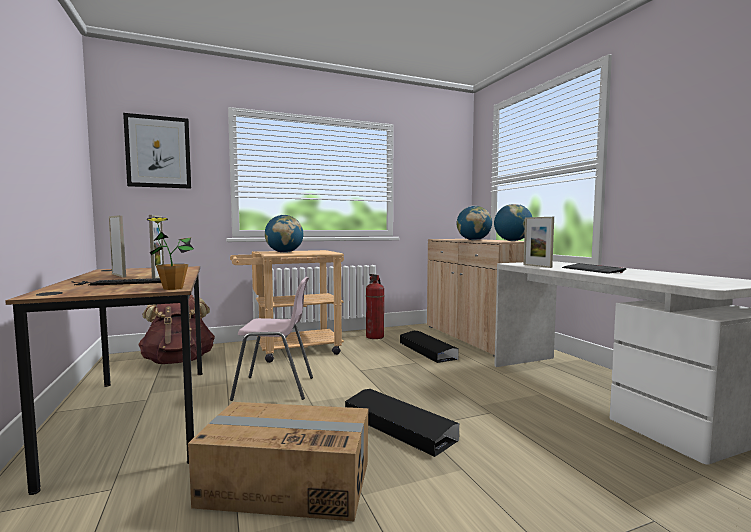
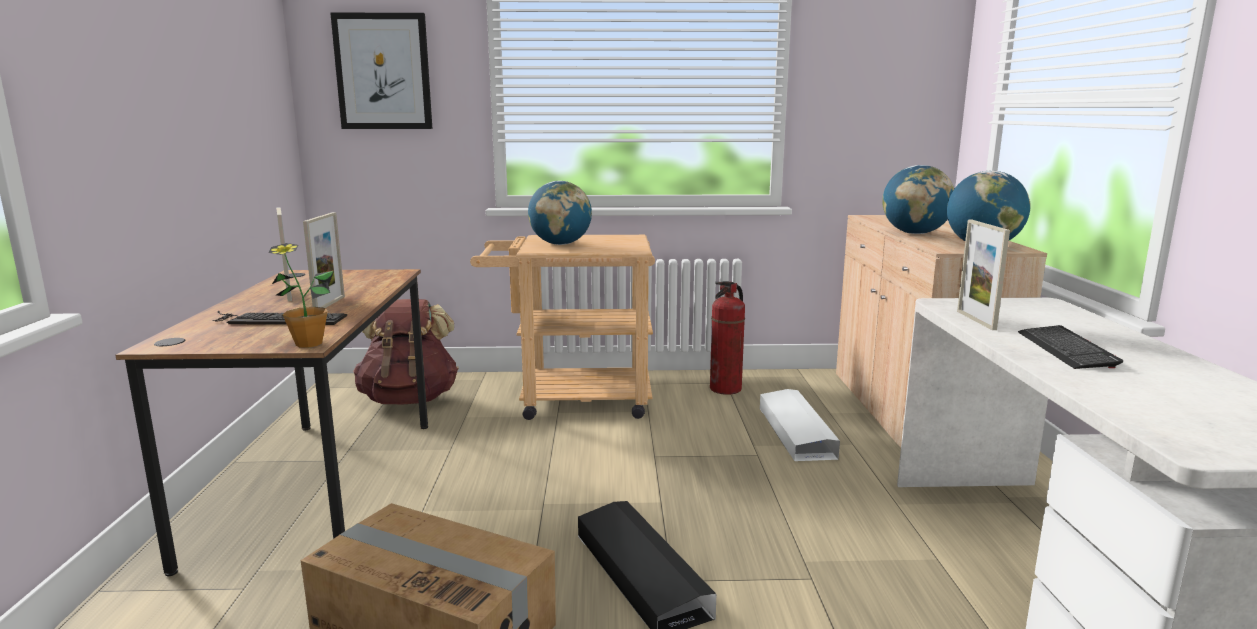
camera: 20 degrees right, 10 degrees up
pink chair [230,277,313,401] -> none
black storage box [400,331,459,363] -> white storage box [759,389,840,461]

